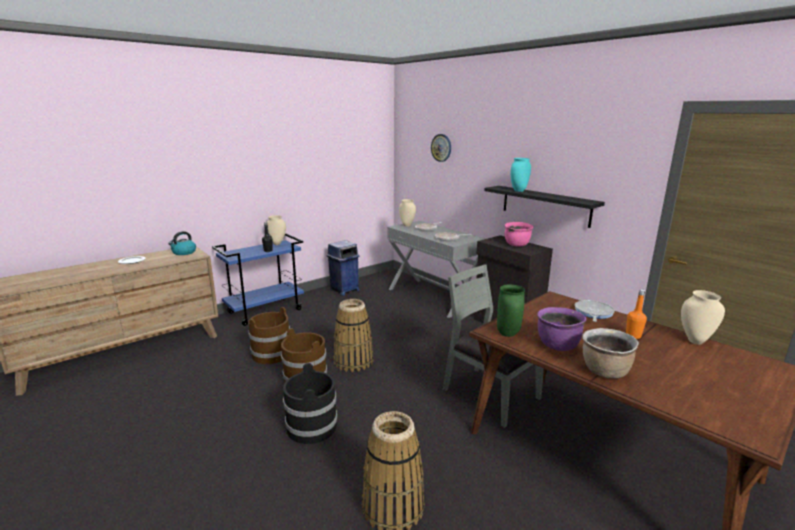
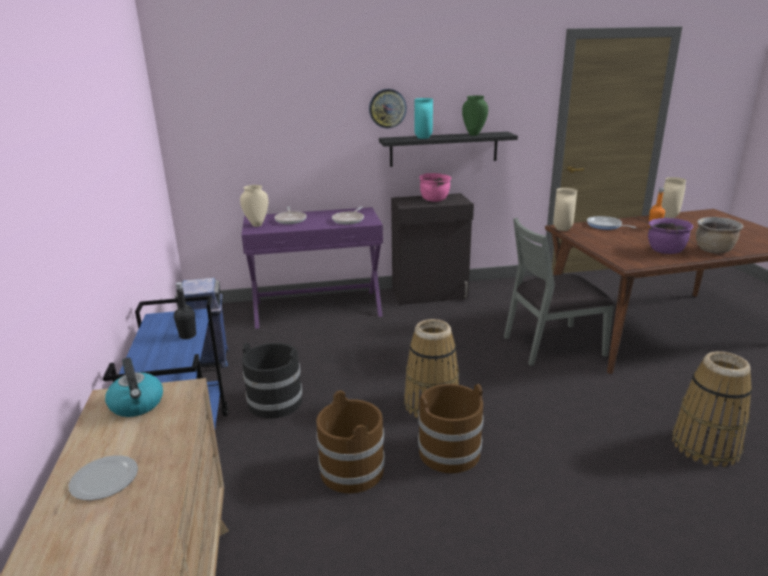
camera: 60 degrees left, 5 degrees up
beige vase [267,215,286,245] -> beige vase moved to [553,188,577,231]
black bucket [283,363,337,444] -> black bucket moved to [242,343,302,419]
grey console table [387,221,486,318] -> purple console table [241,207,383,329]
wall clock [431,134,451,162] -> wall clock moved to [369,89,407,128]
green vase [497,285,525,337] -> green vase moved to [462,96,488,136]

